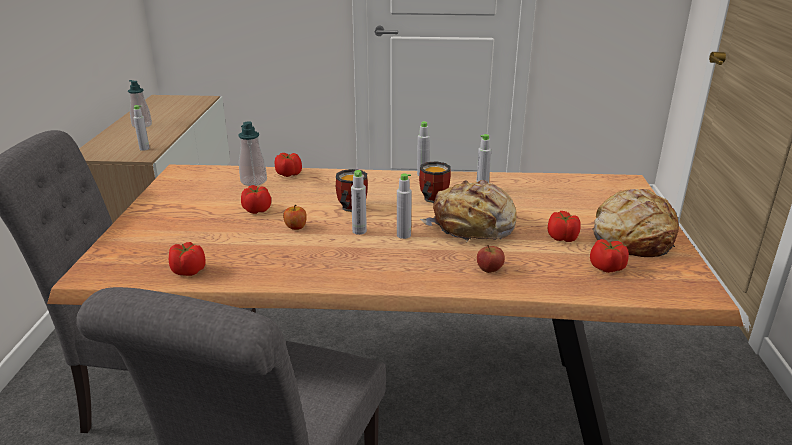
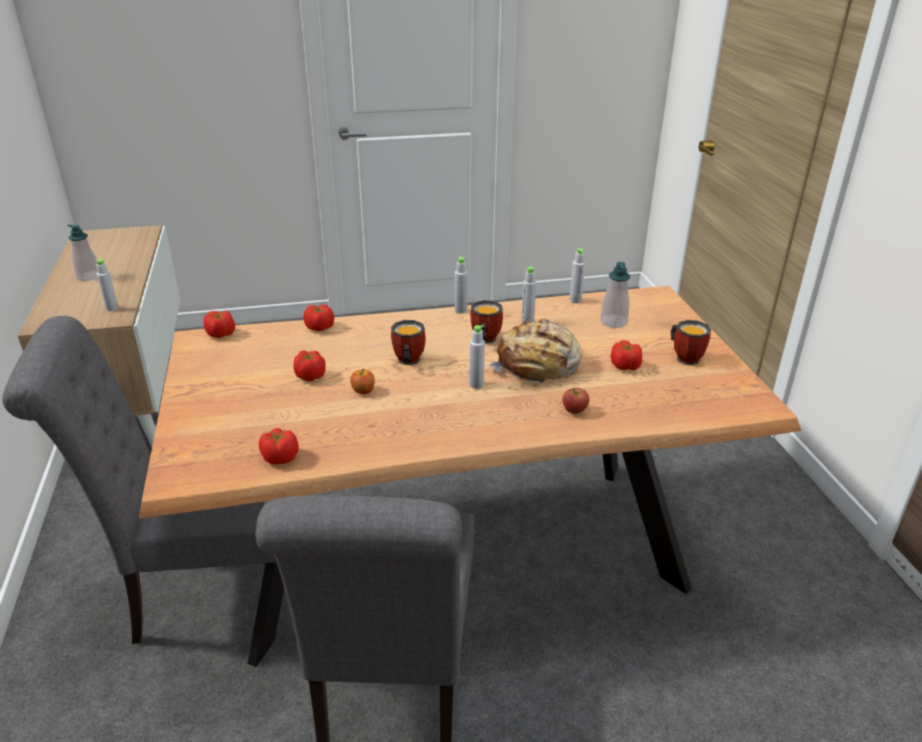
camera: 15 degrees left, 5 degrees up
soap dispenser [238,121,267,186] -> soap dispenser moved to [600,262,630,328]
grey bottle [351,170,367,235] -> grey bottle moved to [570,248,585,303]
tomato [590,239,629,273] -> tomato moved to [204,311,235,338]
bread [592,189,679,257] -> mug [671,320,711,365]

